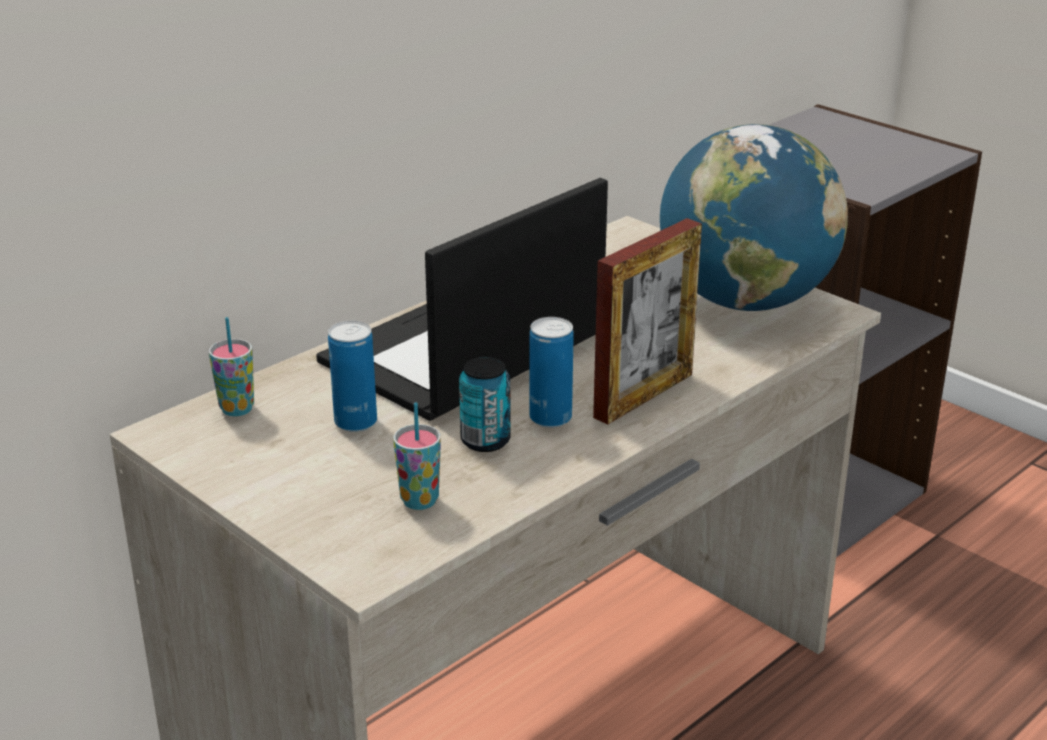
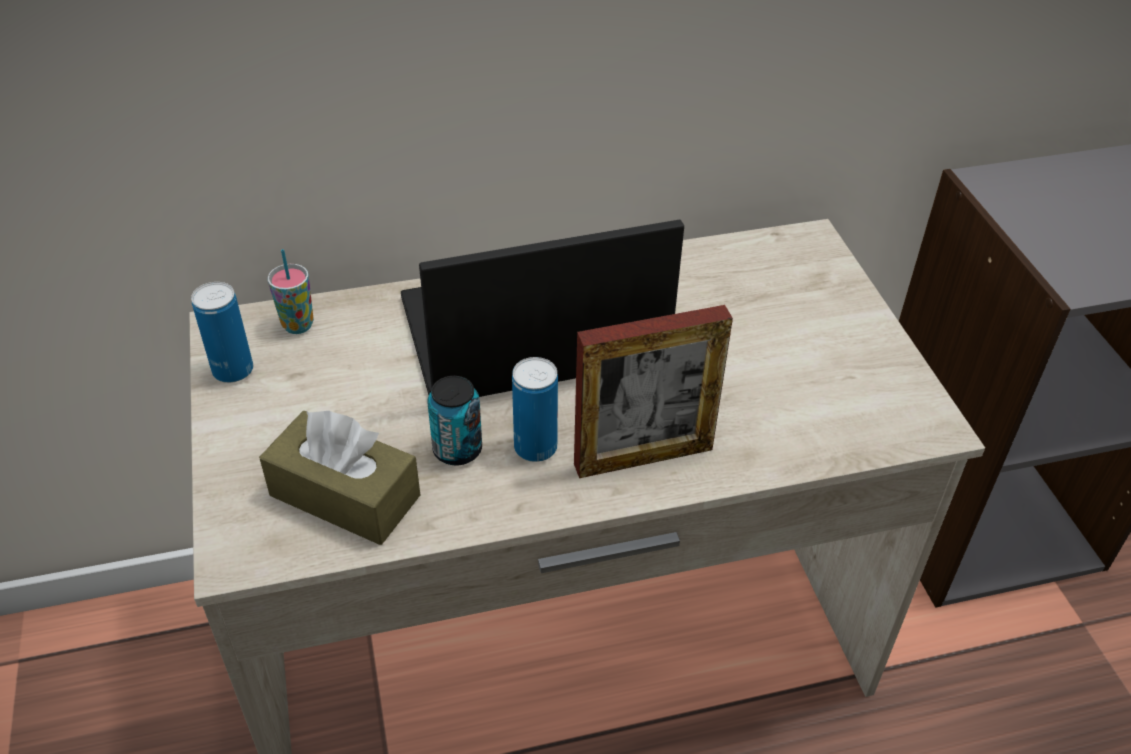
camera: 30 degrees right, 15 degrees up
can [328,321,377,432] -> can moved to [191,282,253,383]
cup [393,403,441,510] -> brown tissue box [259,410,420,545]
globe [660,124,848,311] -> none

